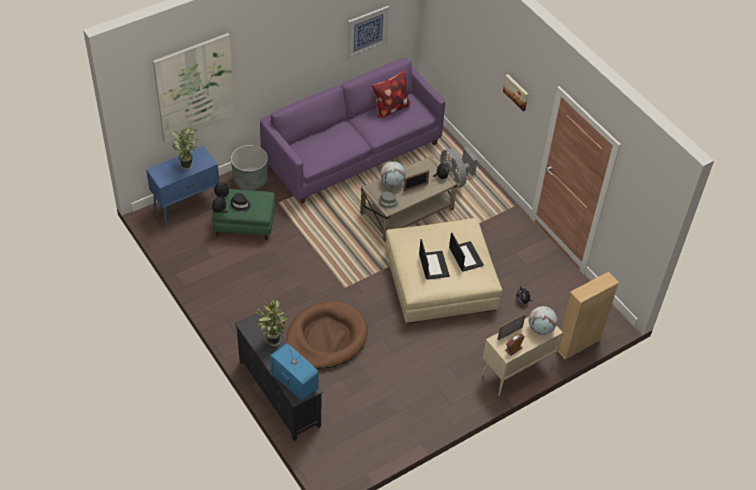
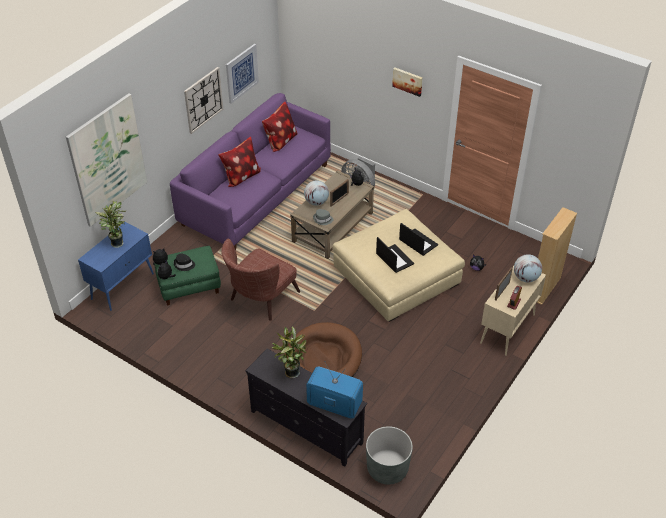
camera: 20 degrees left, 5 degrees down
grey planter [231,145,268,191] -> grey planter moved to [366,426,413,485]
none -> wall clock [184,67,223,134]
none -> pillow [218,137,261,187]
none -> brown armchair [221,239,300,321]

